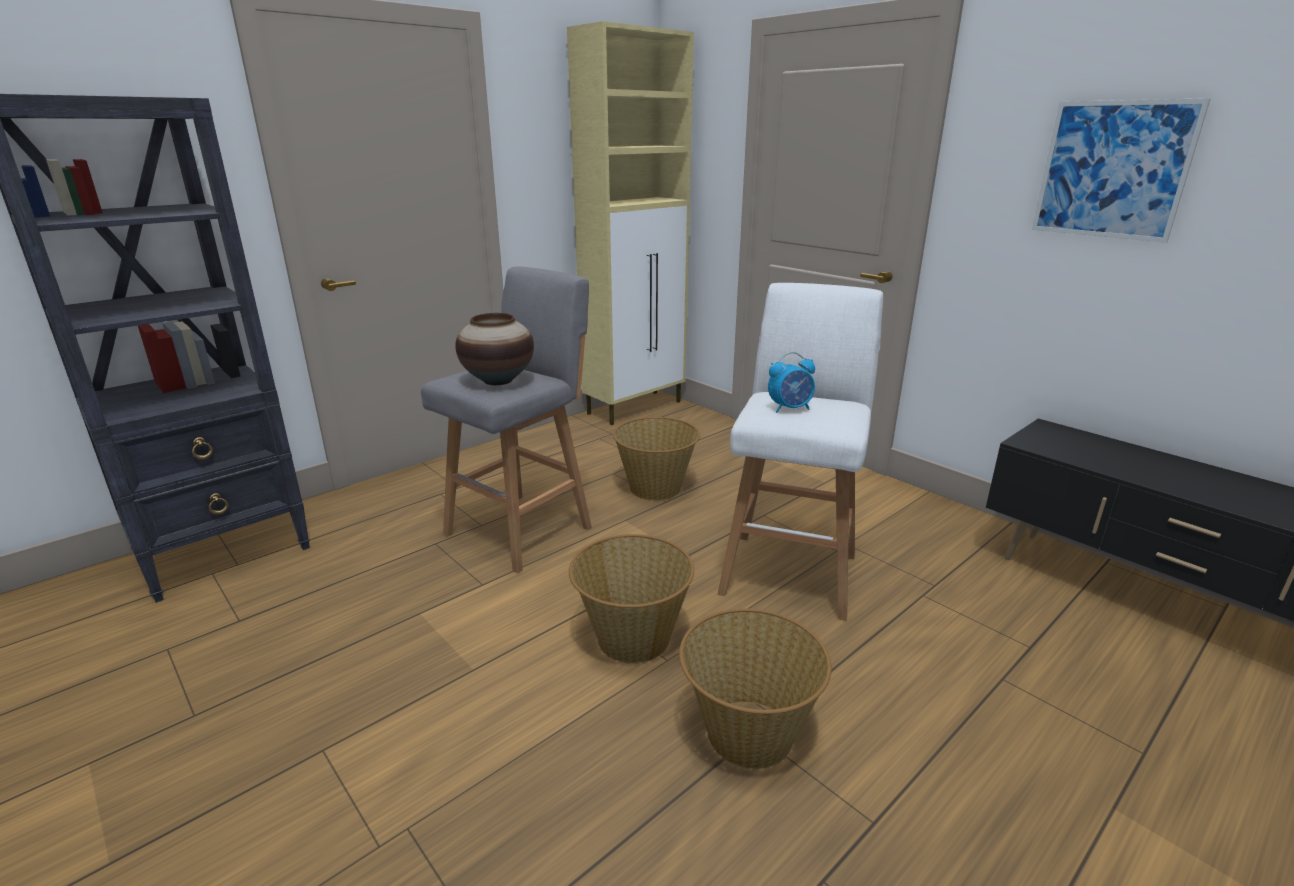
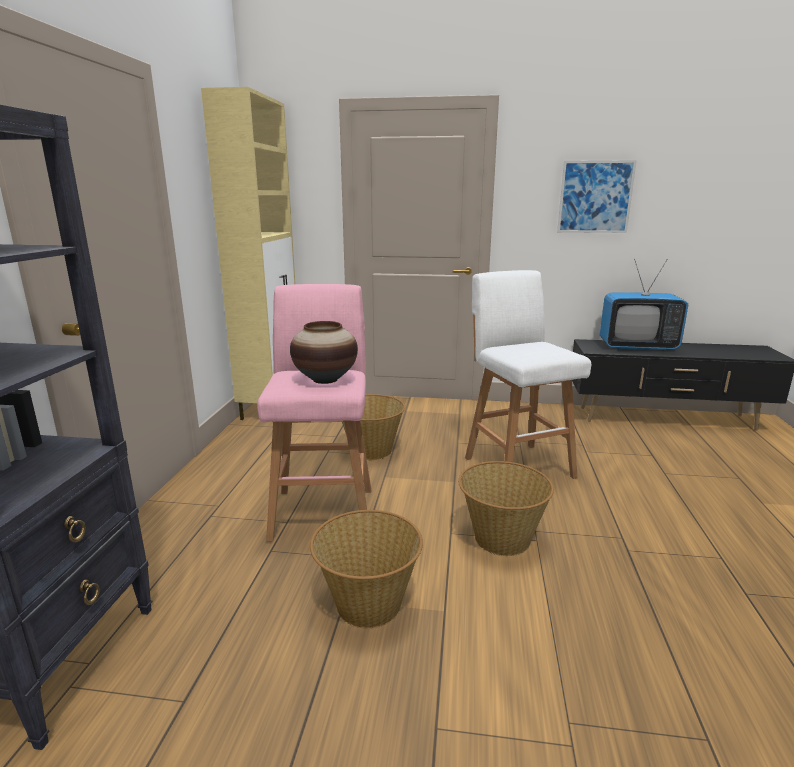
camera: 40 degrees left, 5 degrees down
grey stool [421,267,592,573] -> pink stool [257,284,371,542]
basket [679,608,832,769] -> basket moved to [310,510,423,628]
alarm clock [768,352,815,413] -> none
none -> television [600,259,688,351]

